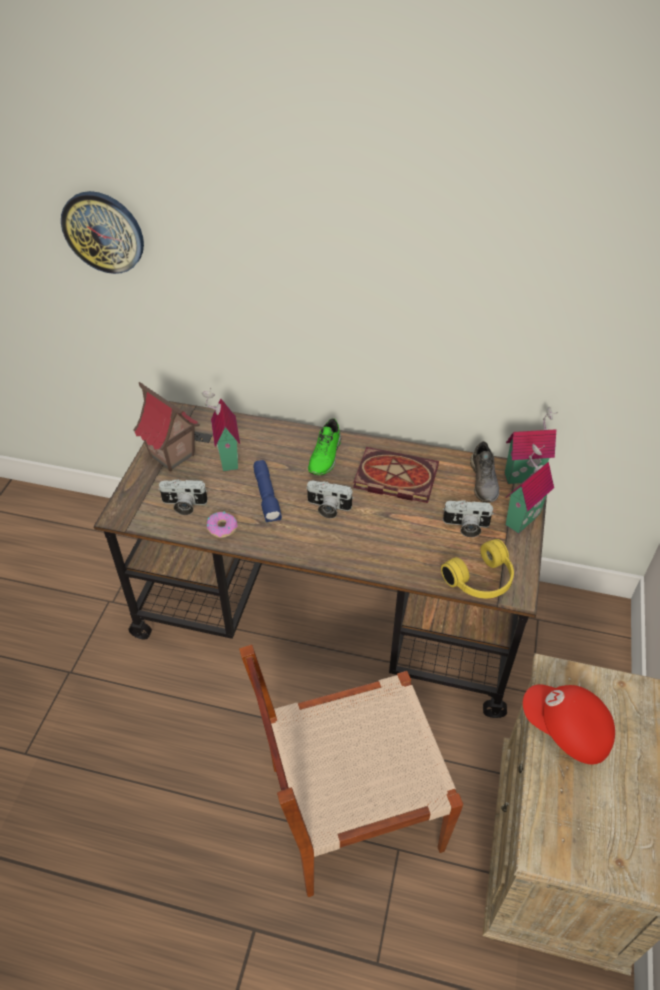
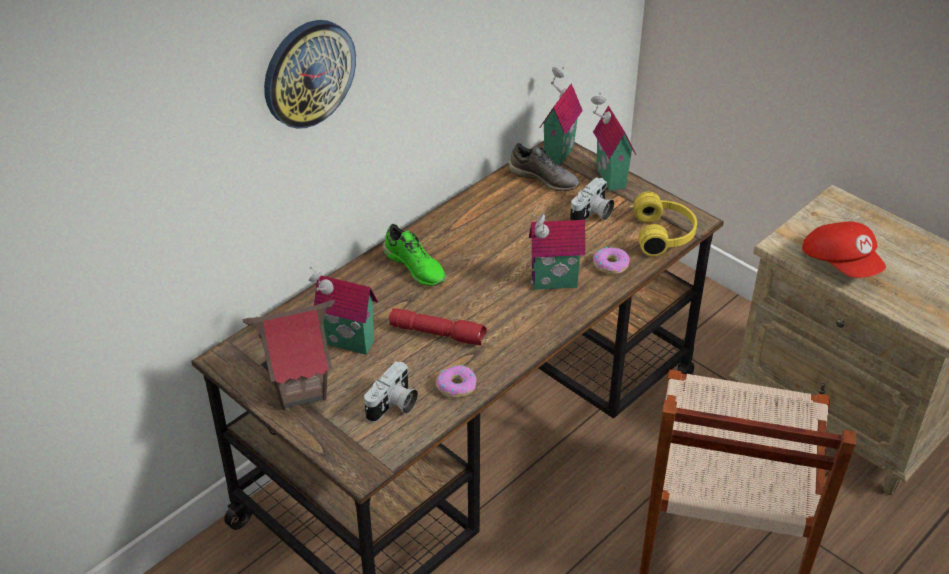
camera: 60 degrees left, 5 degrees down
wall clock [61,191,144,274] -> wall clock moved to [264,20,356,129]
blue flashlight [253,460,282,522] -> red flashlight [389,308,487,346]
camera [306,481,354,519] -> none
book [353,447,439,503] -> none
red cap [523,684,615,764] -> red cap turned 90 degrees counterclockwise [802,222,886,278]
none -> toy house [529,213,585,290]
none -> donut [593,247,630,274]

